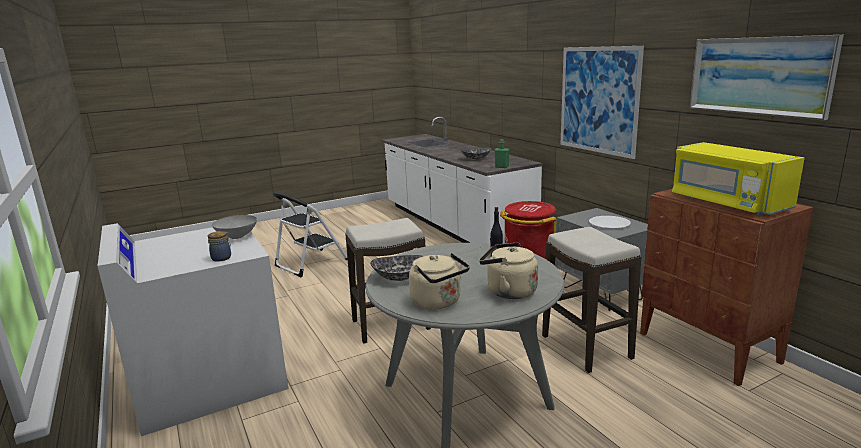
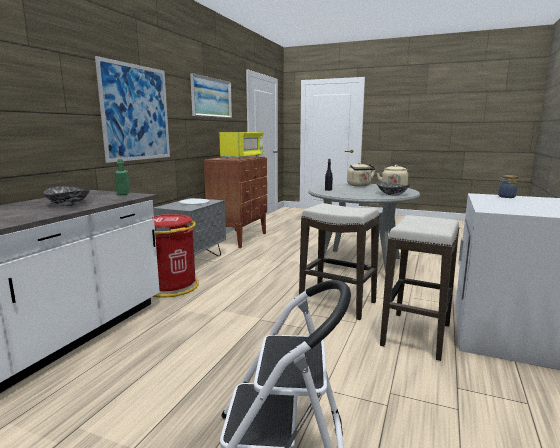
camera: 130 degrees left, 5 degrees down
grey bowl [212,215,257,239] -> none
stool [542,227,641,373] -> stool moved to [380,215,459,361]

